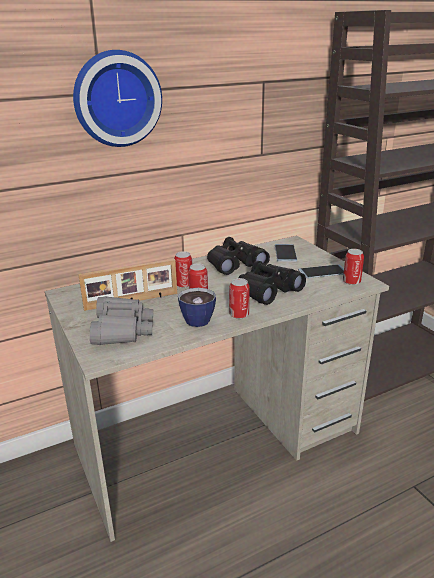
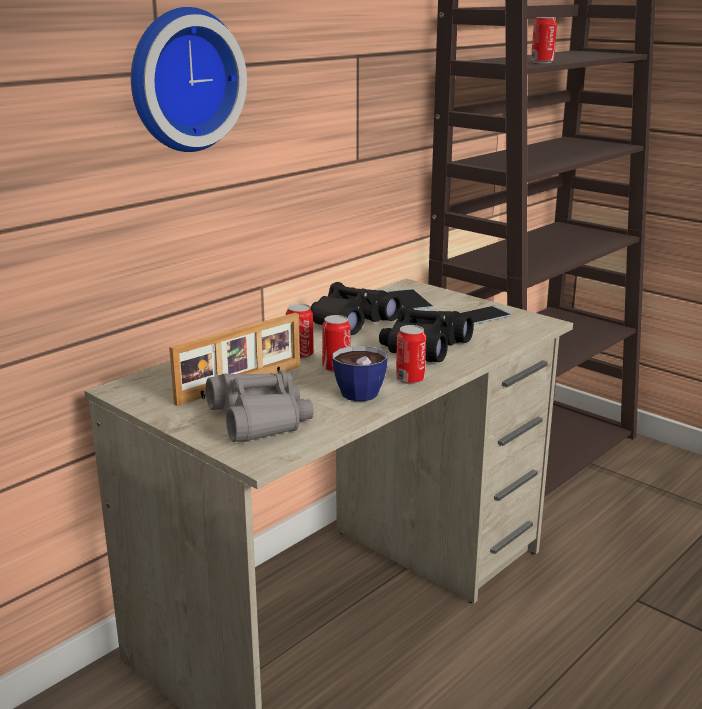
camera: 20 degrees left, 5 degrees down
can [343,249,364,285] -> can moved to [531,17,557,63]

